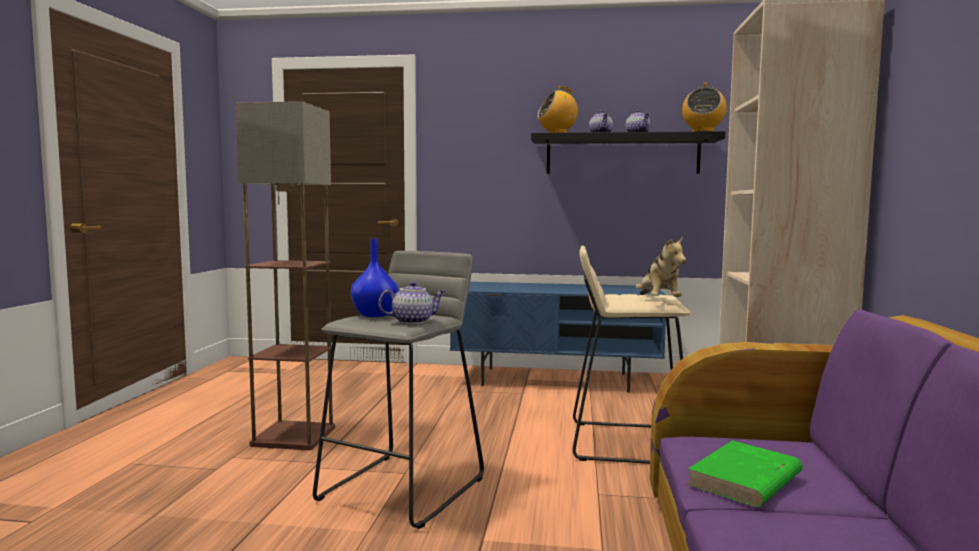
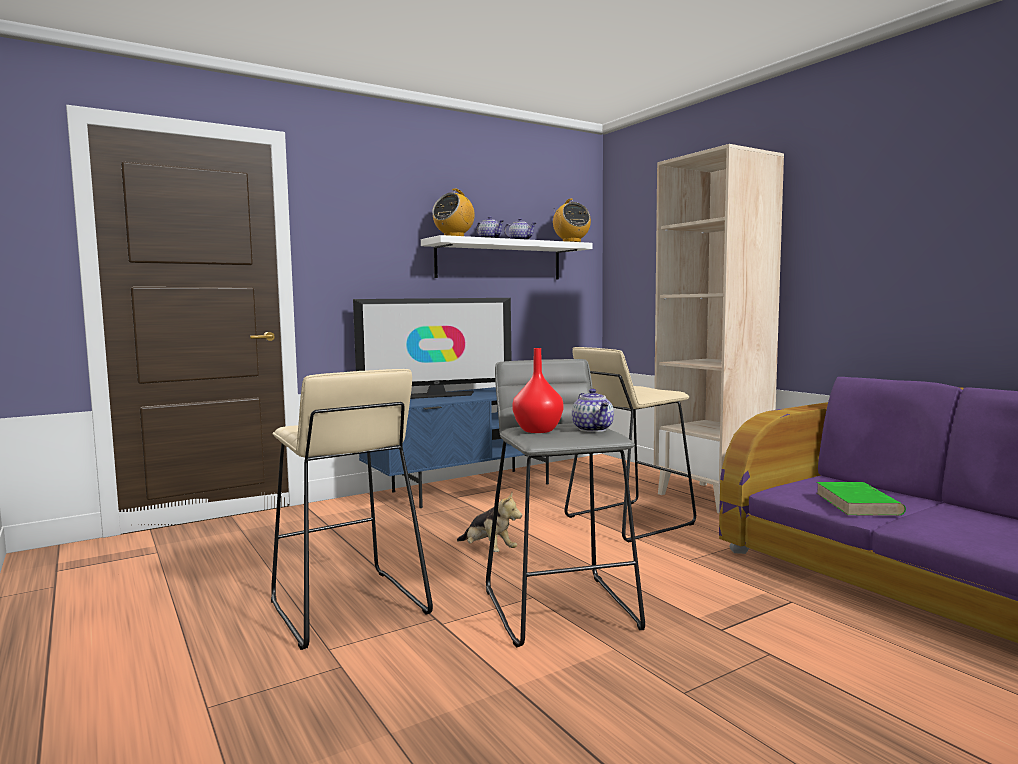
camera: 40 degrees left, 0 degrees up
floor lamp [235,101,335,450] -> beige stool [271,369,433,650]
blue vase [351,238,399,317] -> red vase [512,348,563,433]
teapot [378,281,445,324] -> teapot turned 135 degrees clockwise [572,389,614,432]
black shelf [531,131,725,174] -> white shelf [421,235,592,279]
plush toy [636,237,686,297] -> plush toy moved to [457,492,522,552]
none -> television [353,298,511,399]

